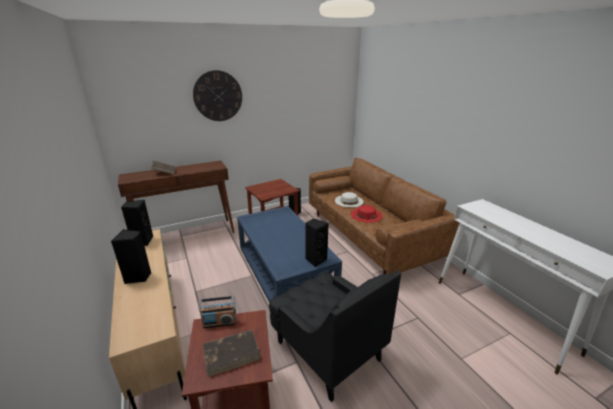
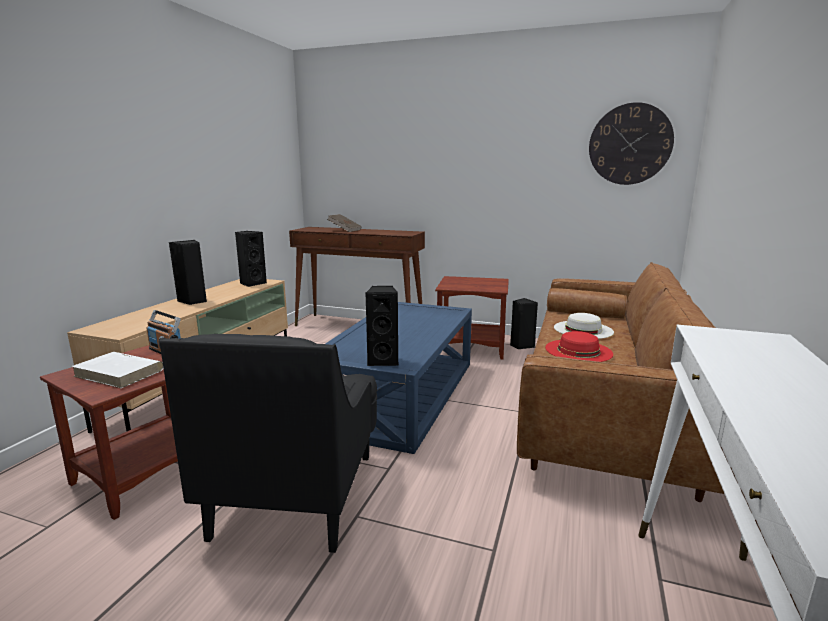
camera: 45 degrees right, 10 degrees down
wall clock [193,70,242,121] -> wall clock moved to [589,102,674,185]
brown book [203,329,261,377] -> white book [71,352,163,388]

